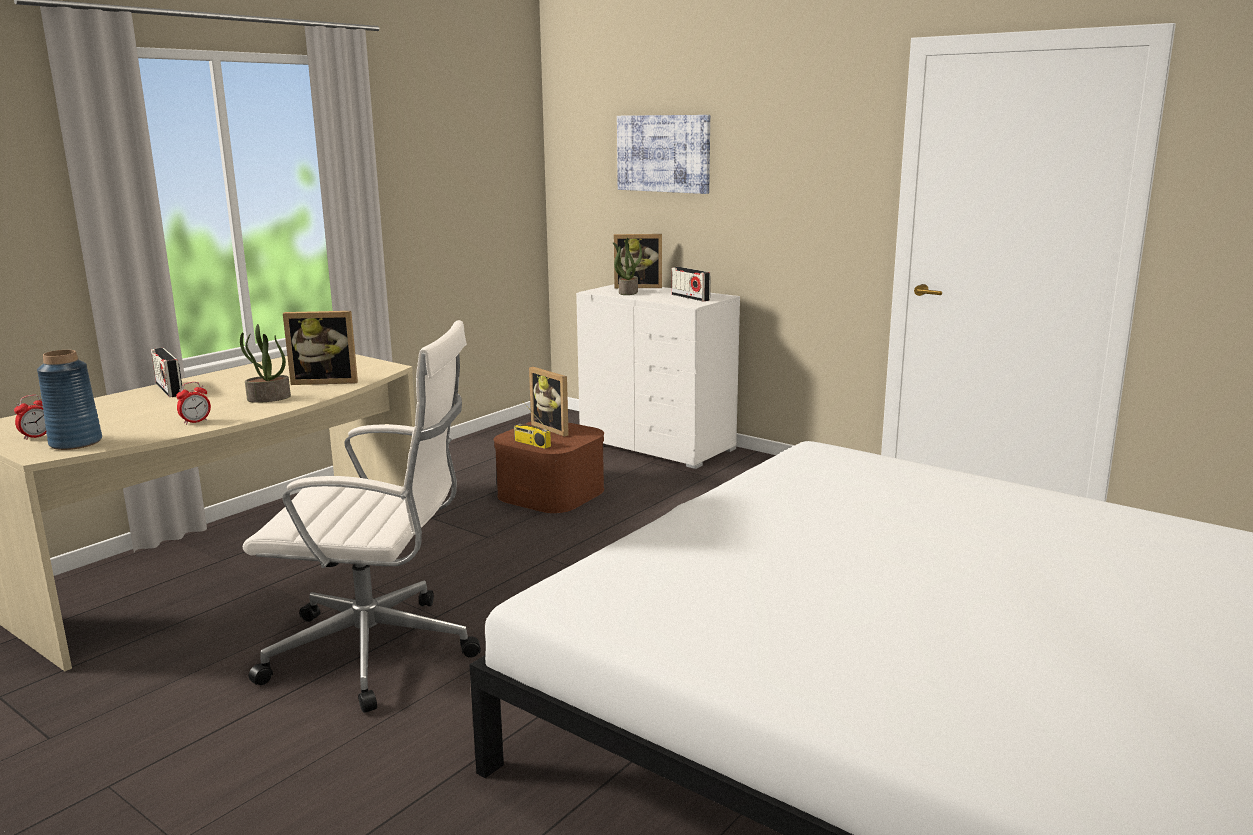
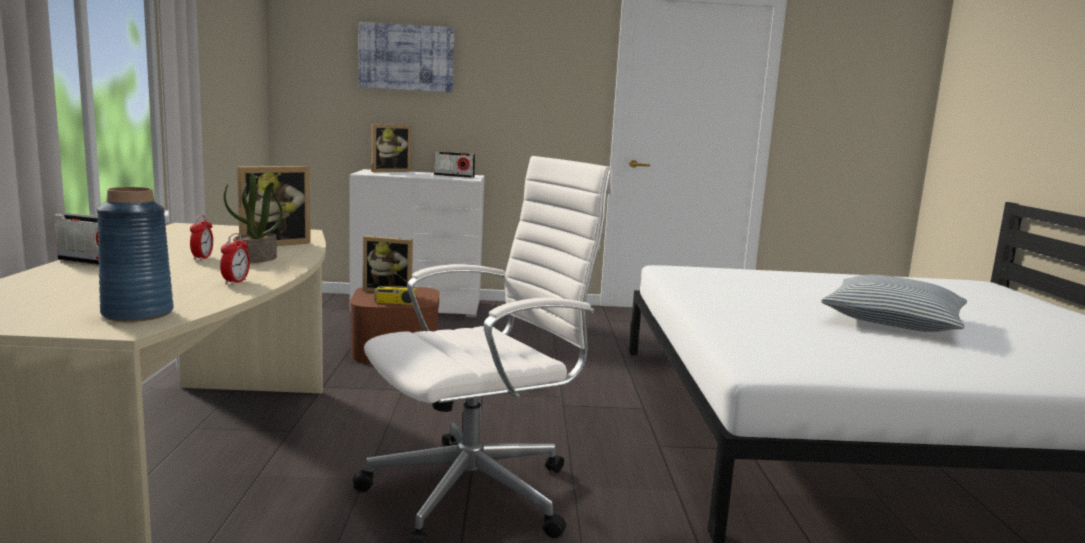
camera: 40 degrees left, 5 degrees down
alarm clock [14,395,46,440] -> alarm clock moved to [190,215,213,261]
potted plant [613,238,642,295] -> none
none -> pillow [821,275,967,332]

